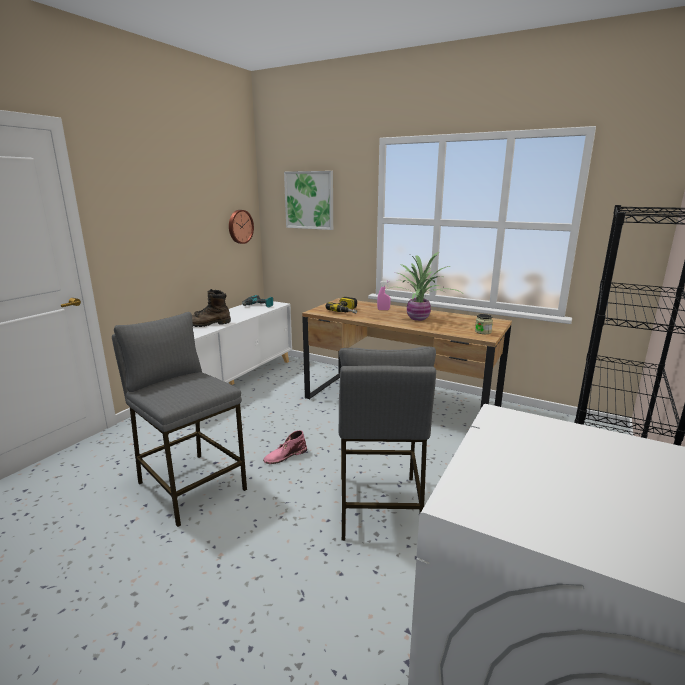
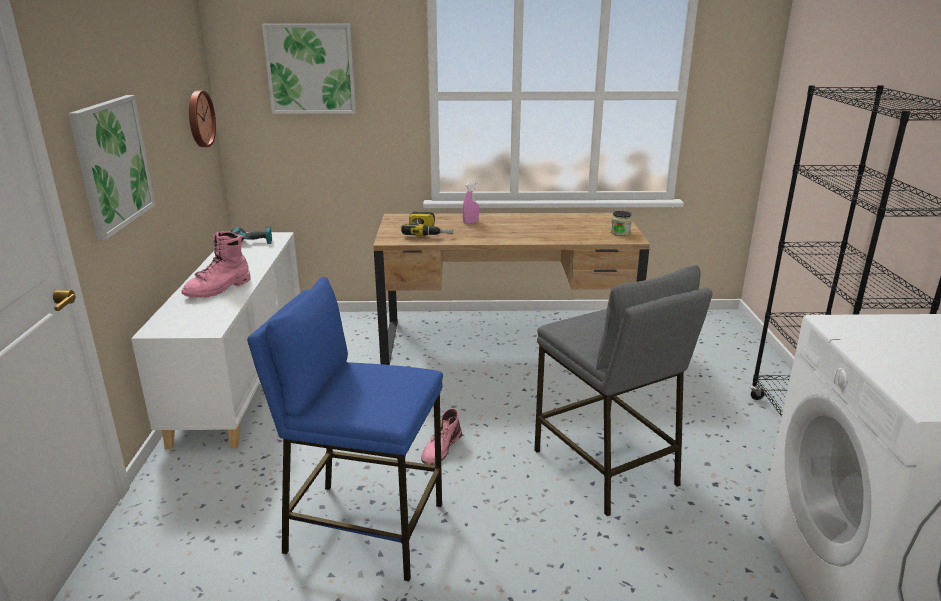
camera: 30 degrees left, 5 degrees up
grey stool [112,312,247,527] -> blue stool [247,277,443,581]
brown boot [192,289,231,327] -> pink boot [182,231,251,298]
potted plant [386,252,462,321] -> none
none -> picture [68,95,155,240]

